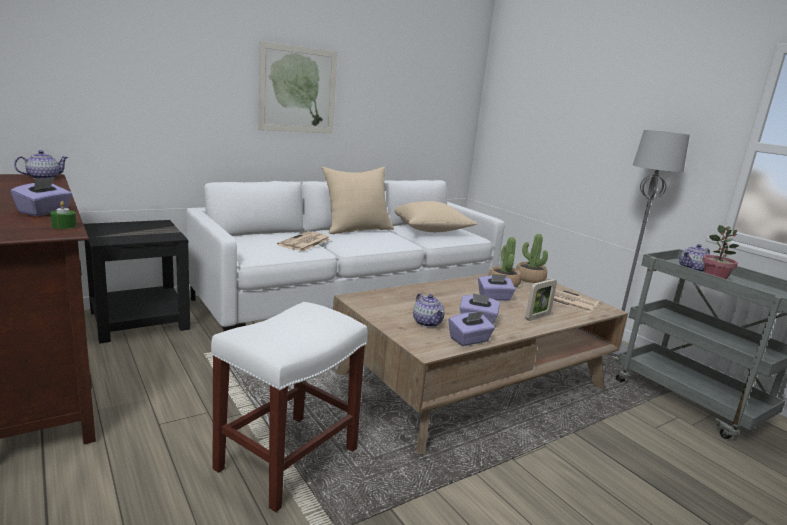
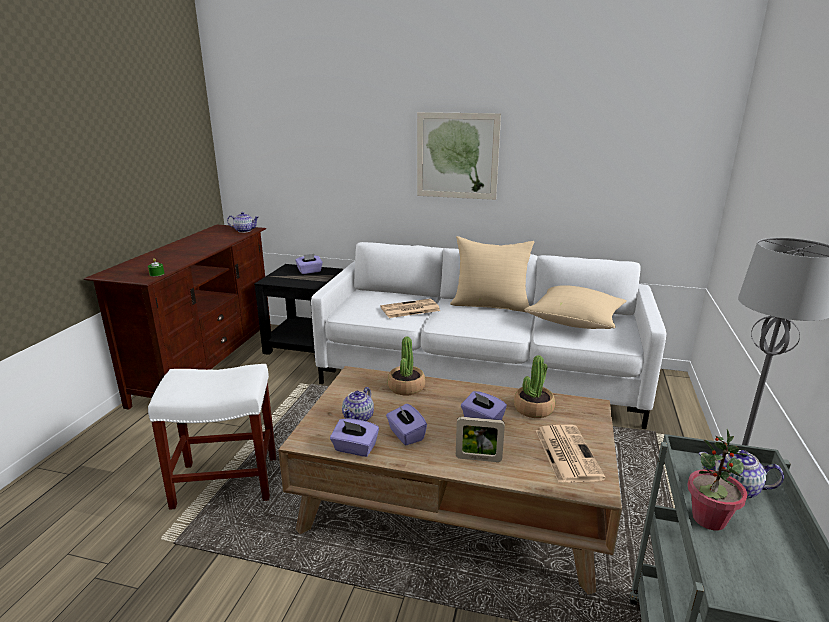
camera: 50 degrees right, 5 degrees up
purple tissue box [10,177,72,216] -> purple tissue box moved to [295,254,323,274]
potted plant [516,234,548,283] -> potted plant moved to [388,337,425,396]

